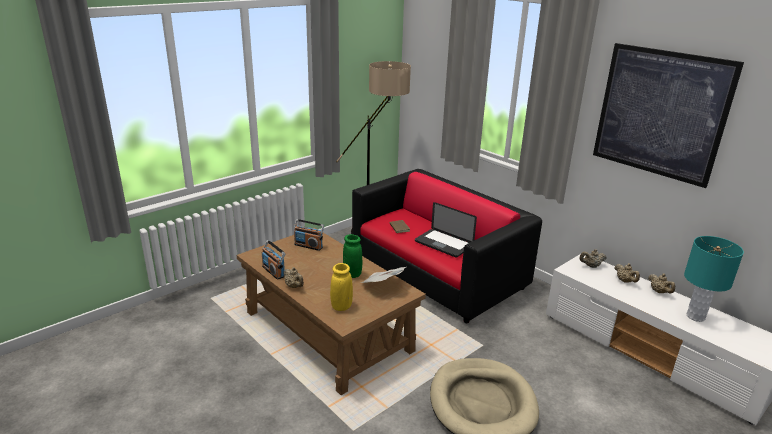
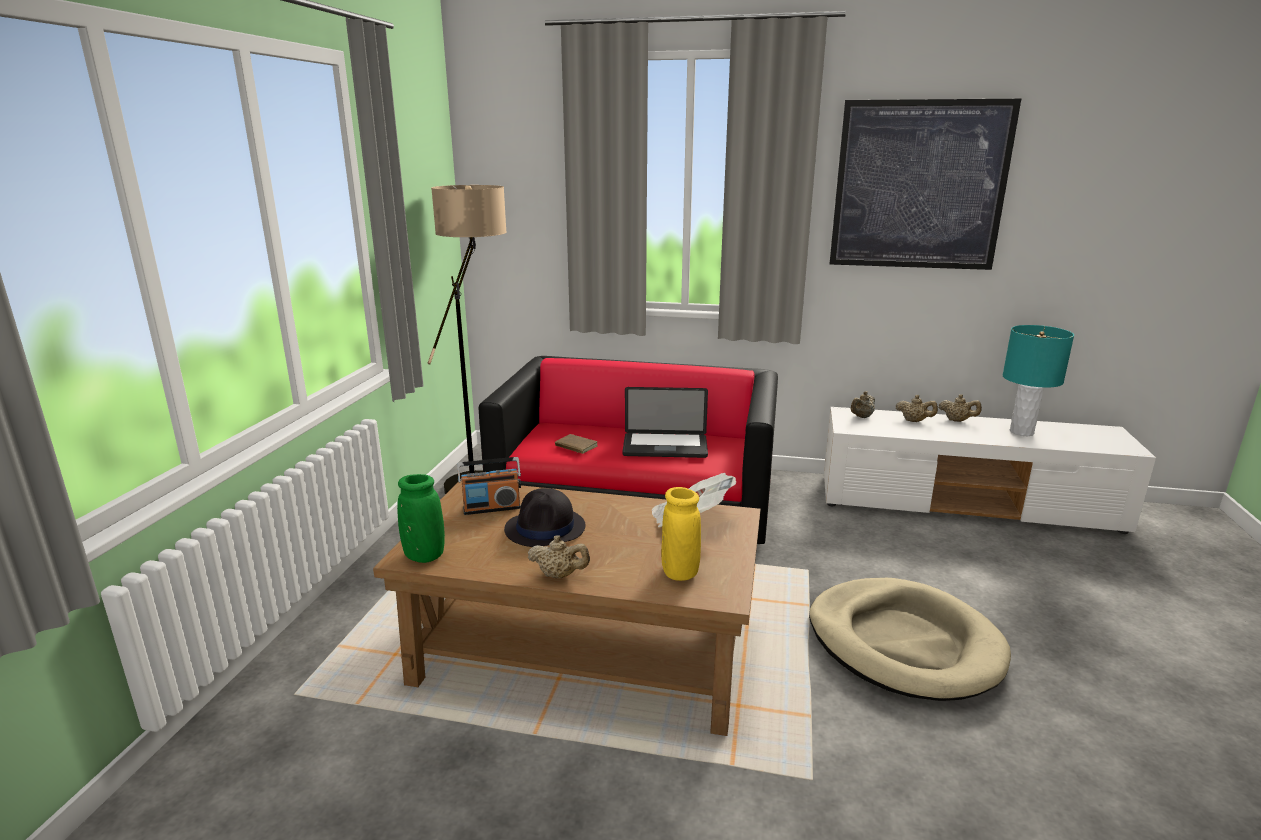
camera: 35 degrees left, 5 degrees down
radio [262,240,286,280] -> none
green vase [343,234,362,278] -> green vase moved to [397,474,445,563]
none -> black hat [504,488,585,547]

